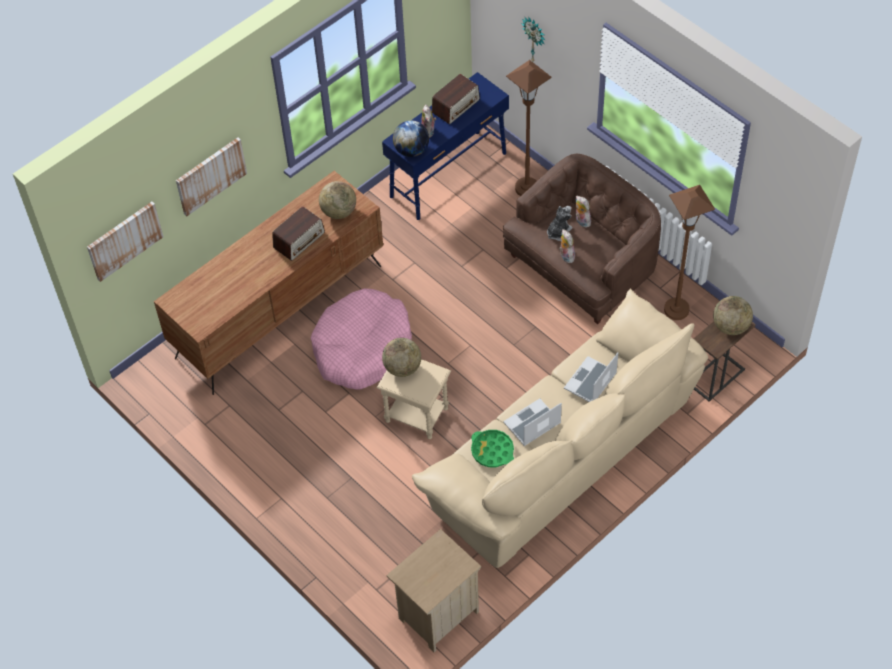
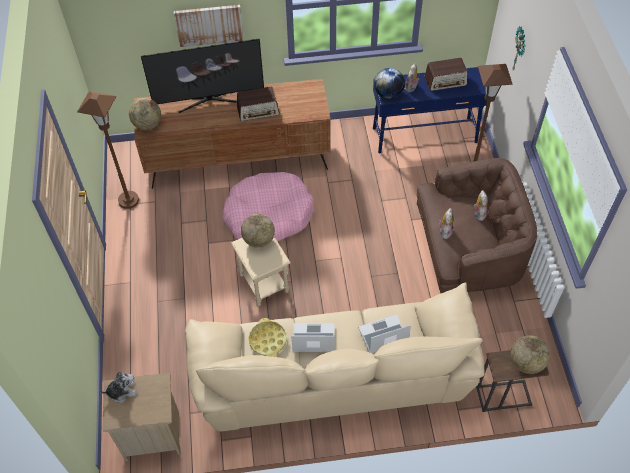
camera: 35 degrees right, 0 degrees up
picture [87,202,163,282] -> none
globe [319,181,356,219] -> globe moved to [129,98,161,130]
green tray [471,430,514,467] -> yellow tray [248,318,287,357]
plush toy [547,206,573,241] -> plush toy moved to [99,372,137,402]
brown floor lamp [664,185,715,320] -> brown floor lamp moved to [77,91,139,209]
none -> television [141,39,264,113]

